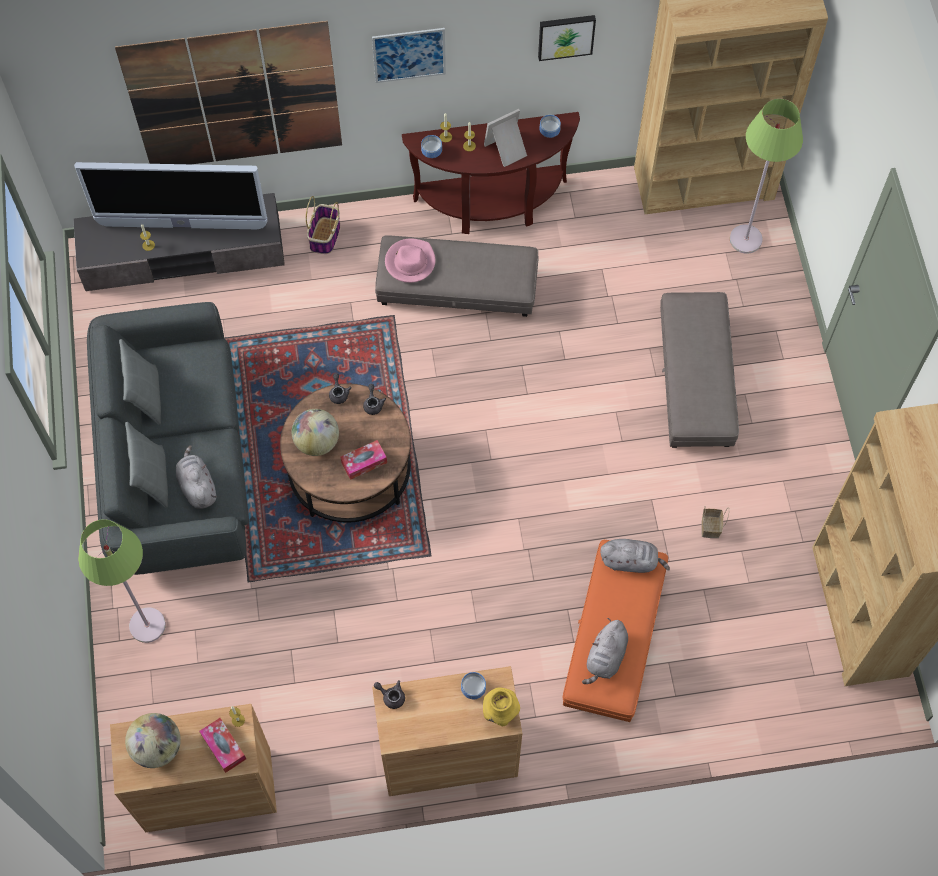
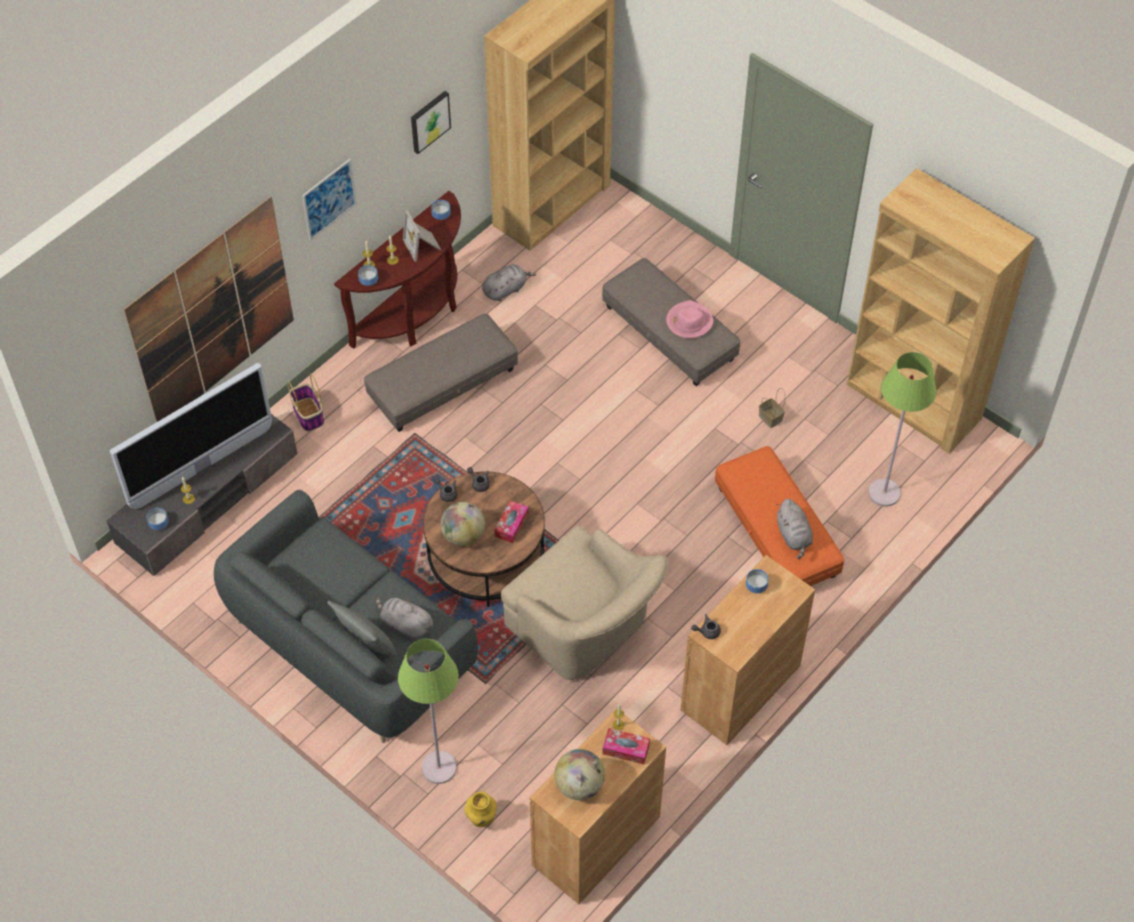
camera: 40 degrees left, 10 degrees down
grey pillow [119,339,161,425] -> none
pink hat [385,238,436,283] -> pink hat moved to [666,300,713,339]
yellow vase [483,687,520,726] -> yellow vase moved to [465,791,497,827]
picture frame [484,109,527,167] -> picture frame turned 45 degrees counterclockwise [403,210,441,262]
grey plush toy [600,539,670,573] -> grey plush toy moved to [482,264,536,301]
green floor lamp [730,99,803,254] -> green floor lamp moved to [868,352,937,507]
none -> bowl [147,508,168,530]
none -> beige armchair [501,525,668,680]

